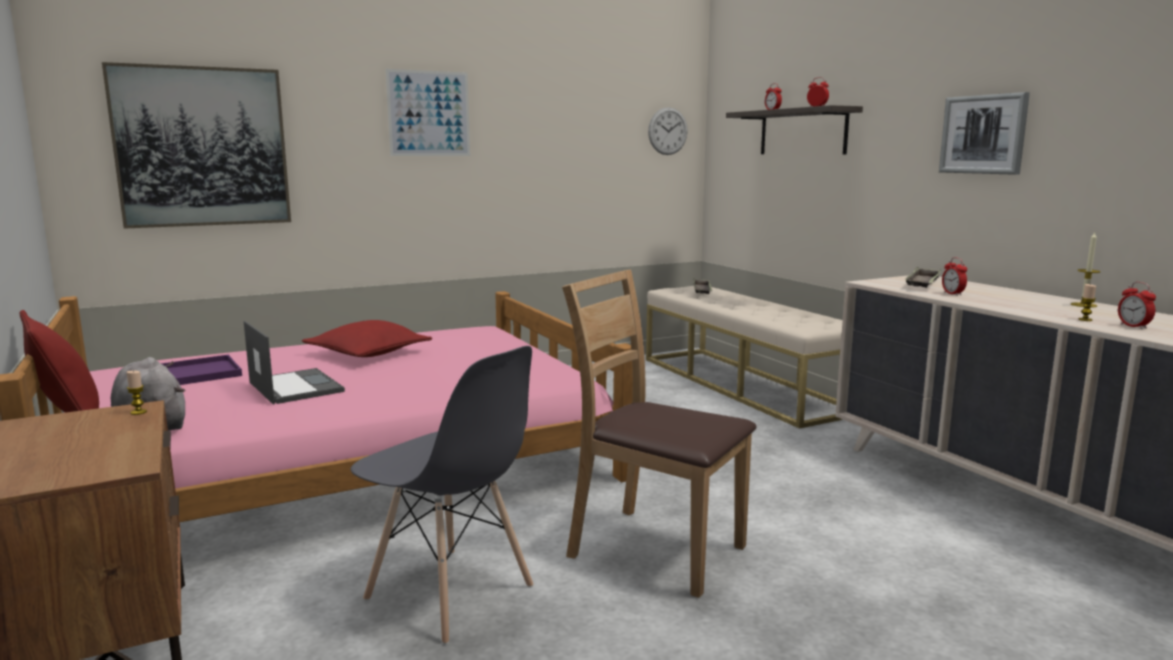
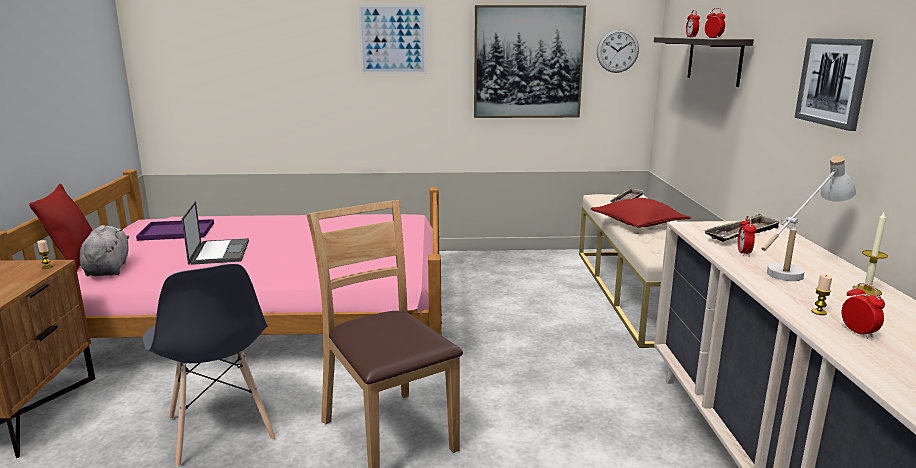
camera: 25 degrees right, 5 degrees up
picture [102,62,291,229] -> picture moved to [474,5,586,118]
red pillow [302,320,432,357] -> red pillow moved to [590,198,691,228]
alarm clock [1118,282,1156,329] -> alarm clock turned 150 degrees clockwise [842,283,885,339]
none -> white table lamp [762,156,856,281]

